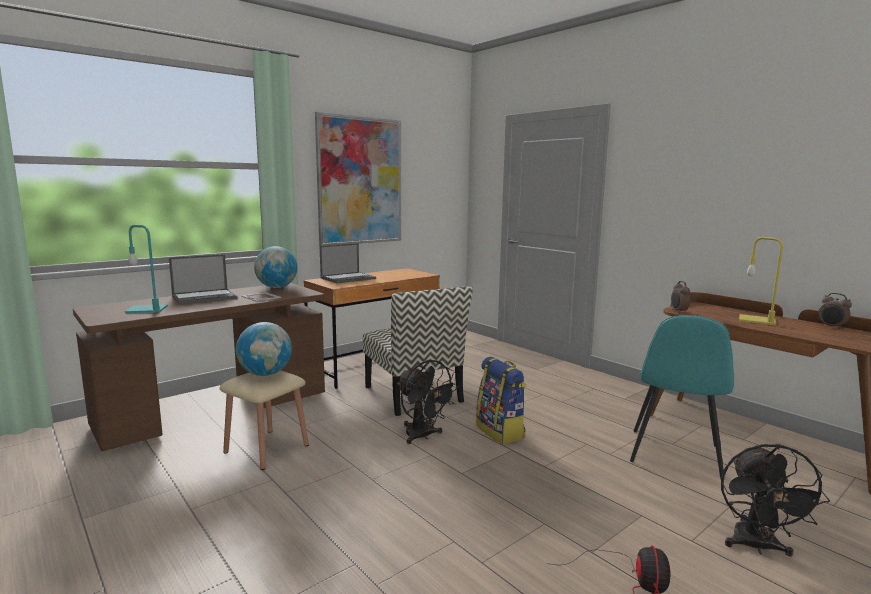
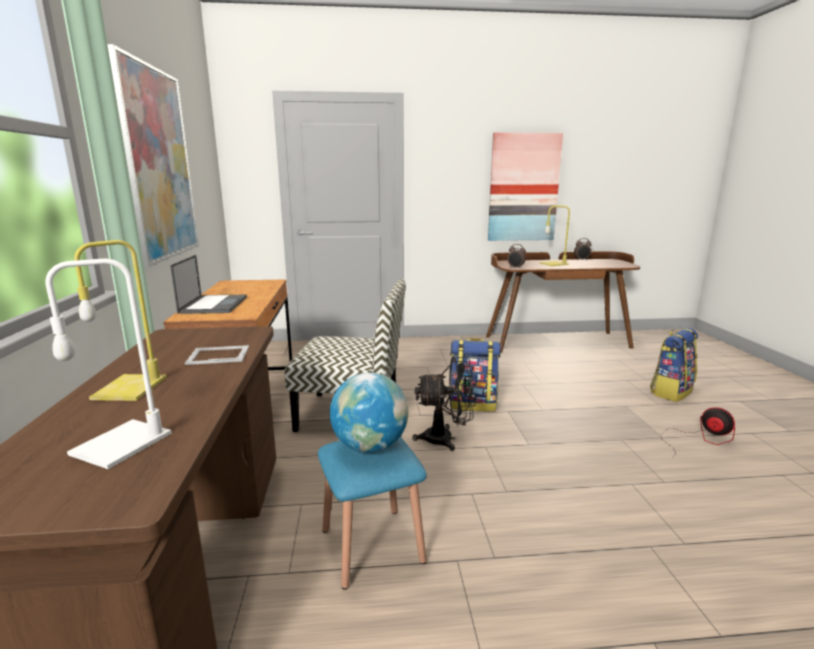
camera: 55 degrees left, 5 degrees up
turquoise table lamp [125,225,168,313] -> white table lamp [45,259,172,469]
laptop [169,254,237,304] -> yellow table lamp [74,240,167,401]
beige stool [220,371,309,470] -> blue stool [318,437,427,590]
globe [254,246,297,288] -> none
turquoise chair [630,315,734,479] -> none
black fan [721,444,830,557] -> backpack [650,328,698,402]
none -> picture [488,132,563,241]

